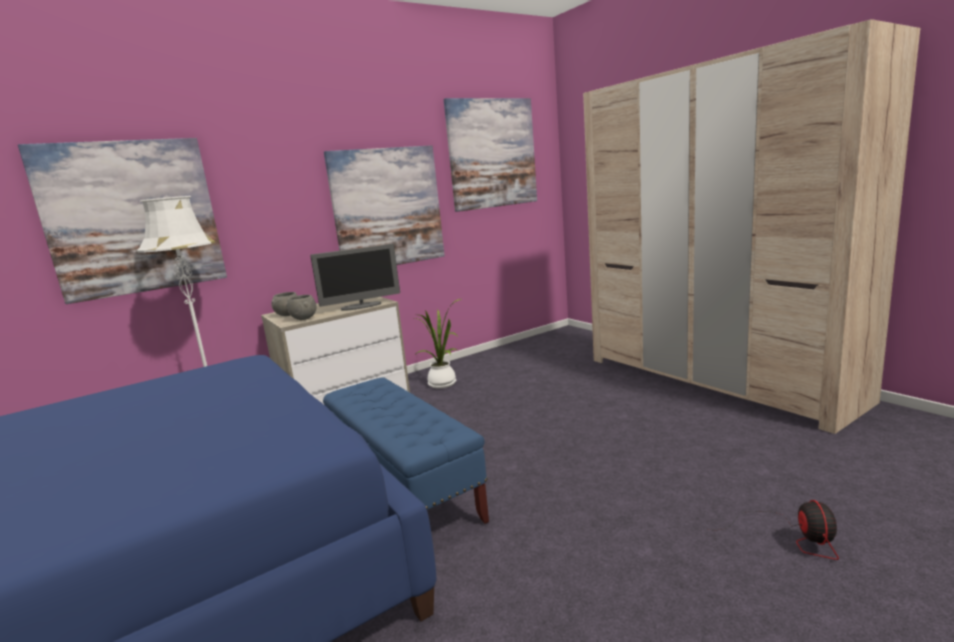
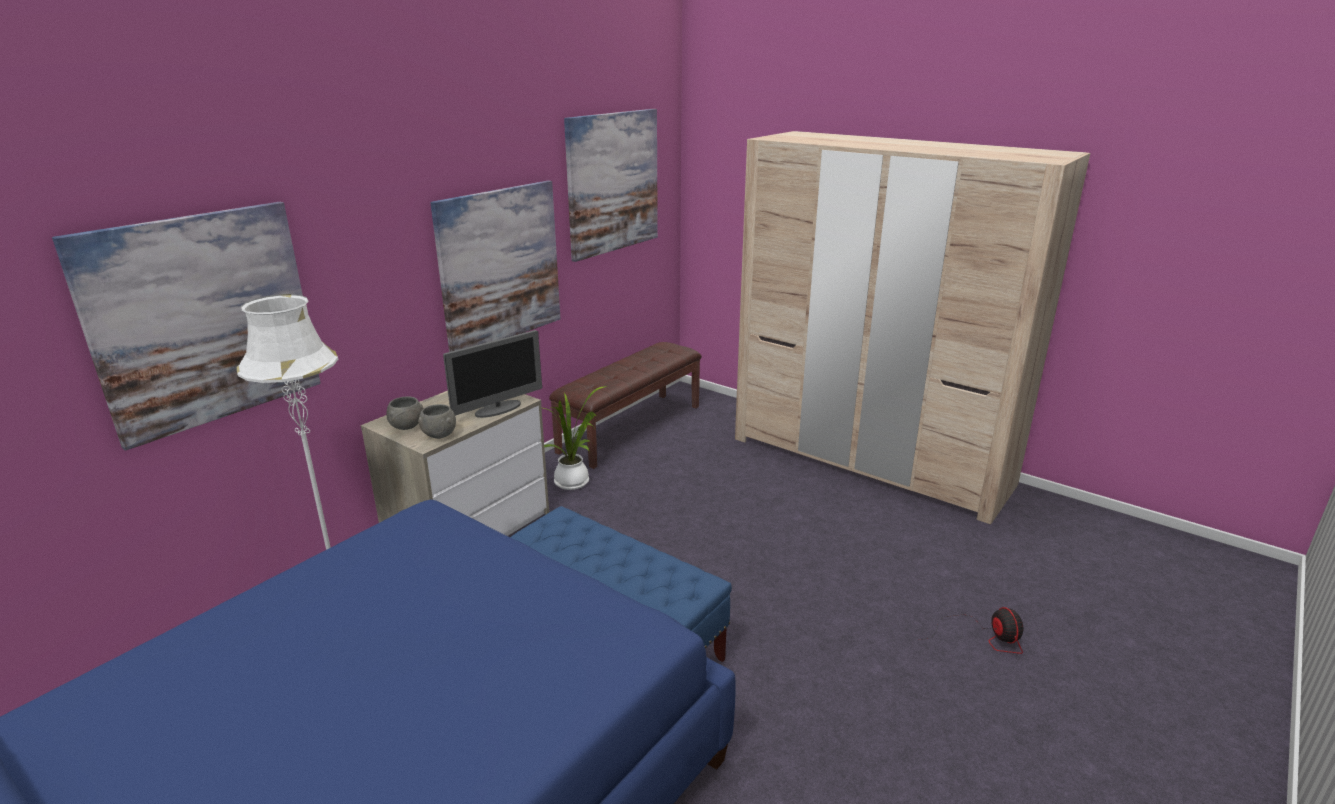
camera: 20 degrees left, 10 degrees up
none -> brown bench [549,342,702,469]

